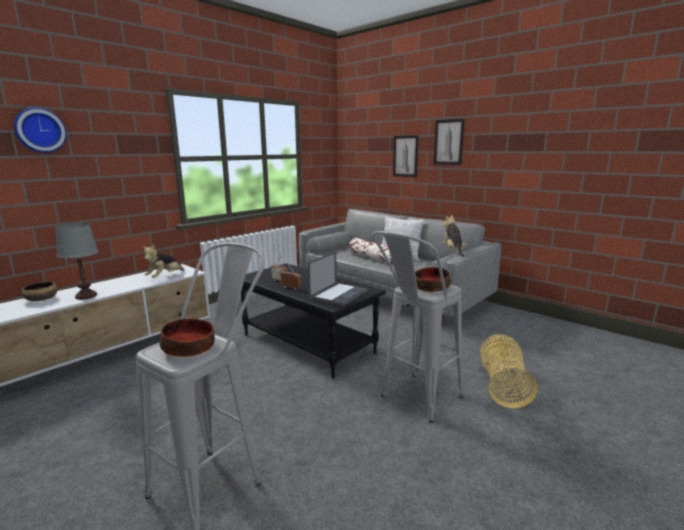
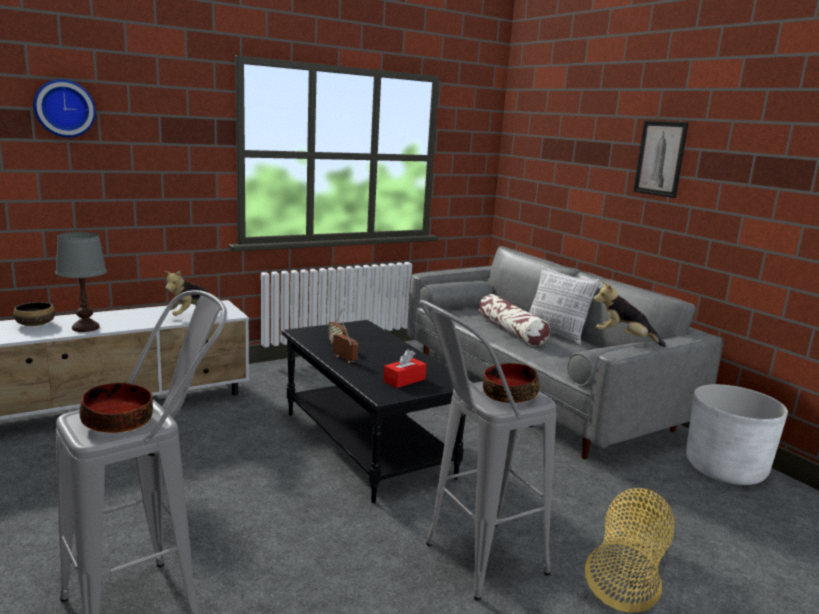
camera: 15 degrees right, 0 degrees up
laptop [308,251,368,306] -> red tissue box [383,349,426,388]
picture [393,135,419,177] -> none
plush toy [443,215,467,257] -> plush toy turned 75 degrees counterclockwise [593,281,666,347]
none -> white planter [686,384,788,485]

